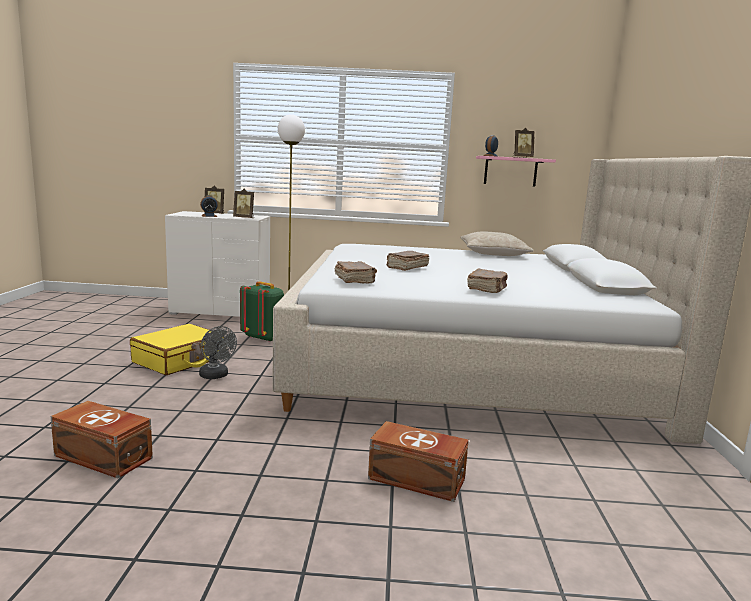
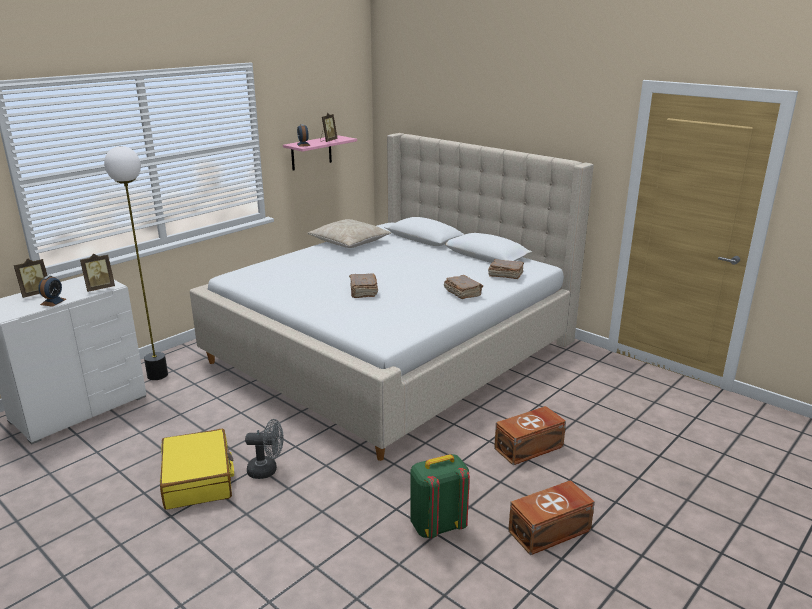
camera: 50 degrees left, 10 degrees up
brown storage box [51,401,153,478] -> brown storage box moved to [508,480,595,555]
green backpack [240,281,284,342] -> green backpack moved to [410,454,470,538]
brown book [334,261,377,284] -> brown book moved to [488,259,524,279]

